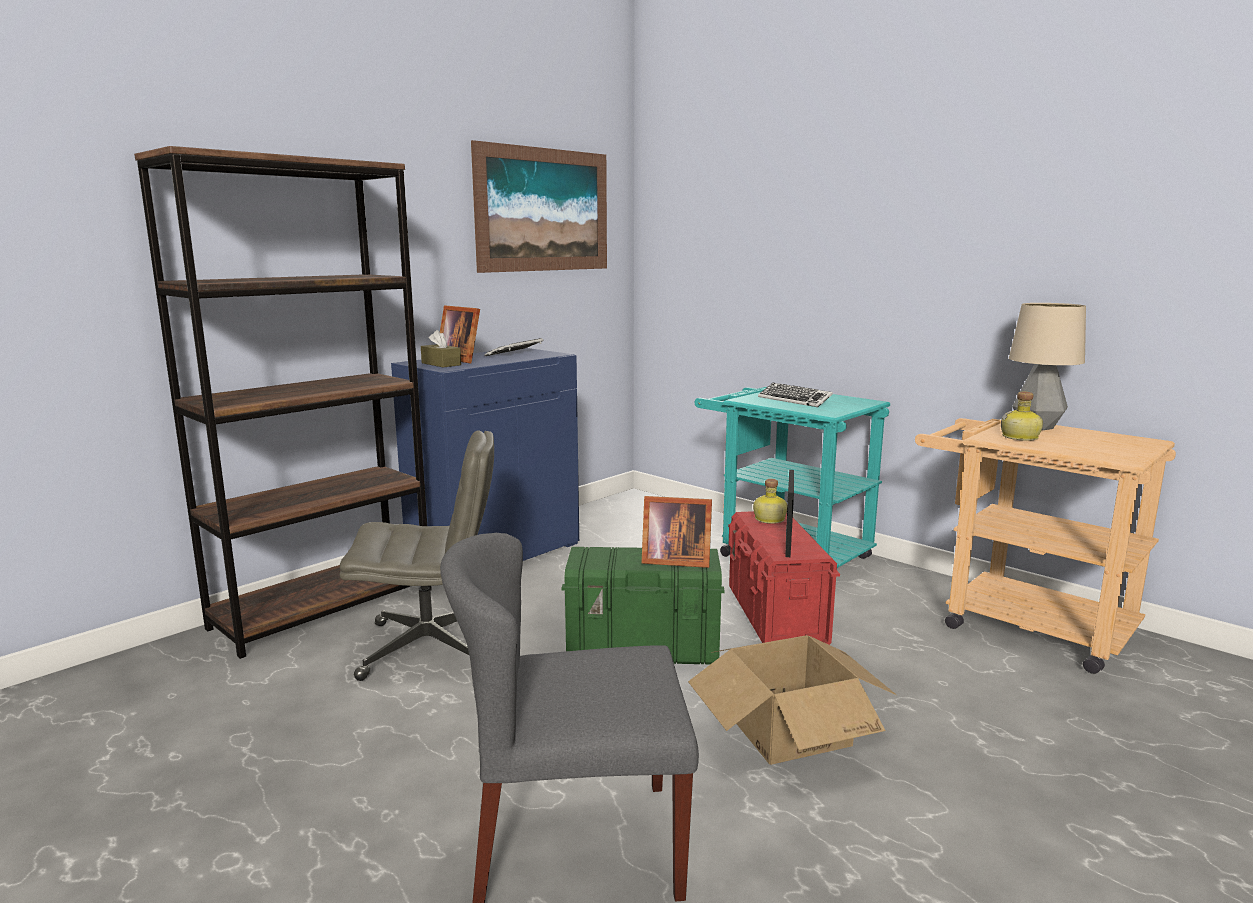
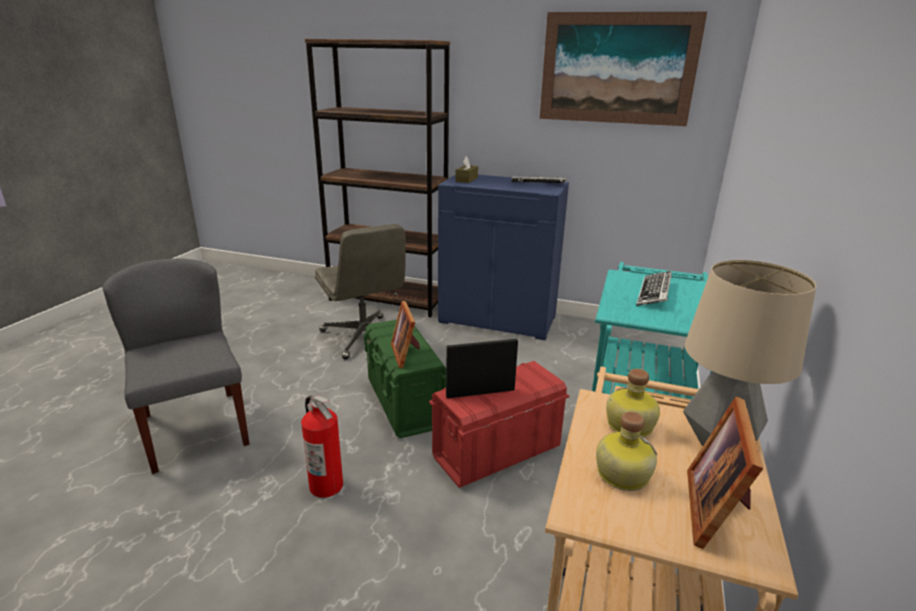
camera: 65 degrees right, 10 degrees up
picture frame [440,305,480,364] -> picture frame moved to [687,396,763,549]
cardboard box [688,635,896,765] -> fire extinguisher [301,396,343,498]
bottle [753,479,787,524] -> bottle moved to [596,412,658,491]

